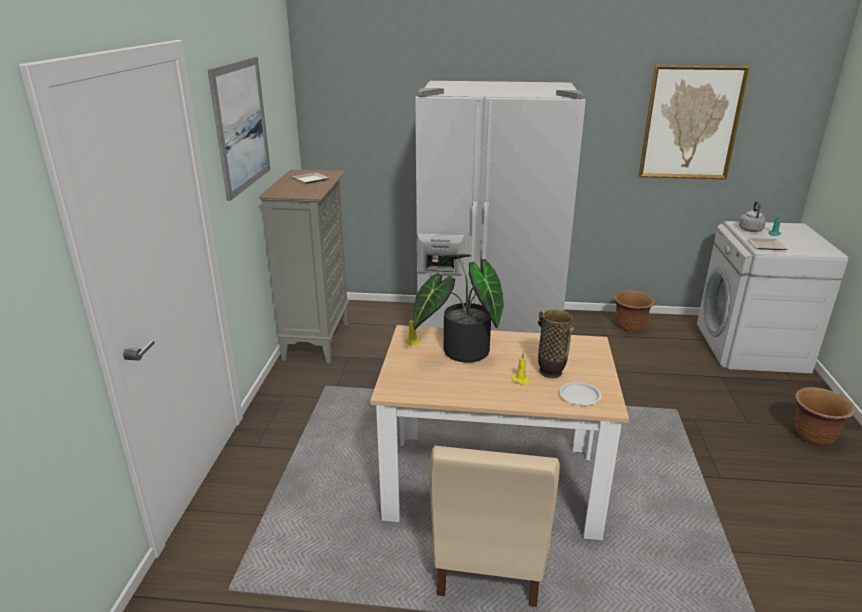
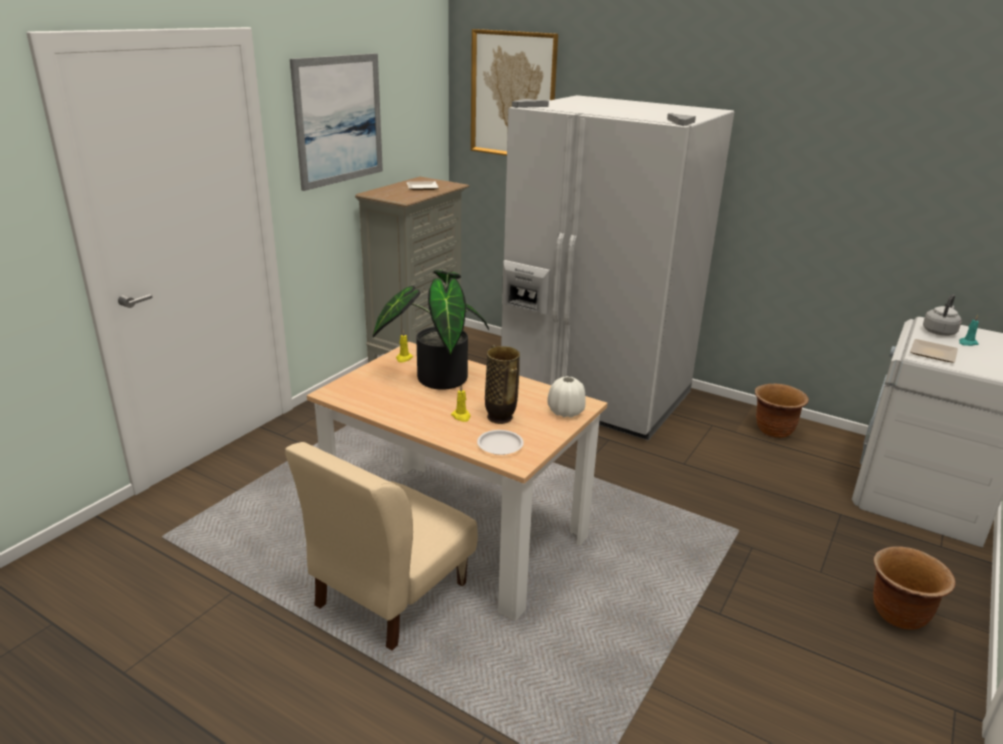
camera: 25 degrees right, 0 degrees up
picture [639,65,750,179] -> picture moved to [471,29,558,156]
none -> white vase [547,376,586,417]

